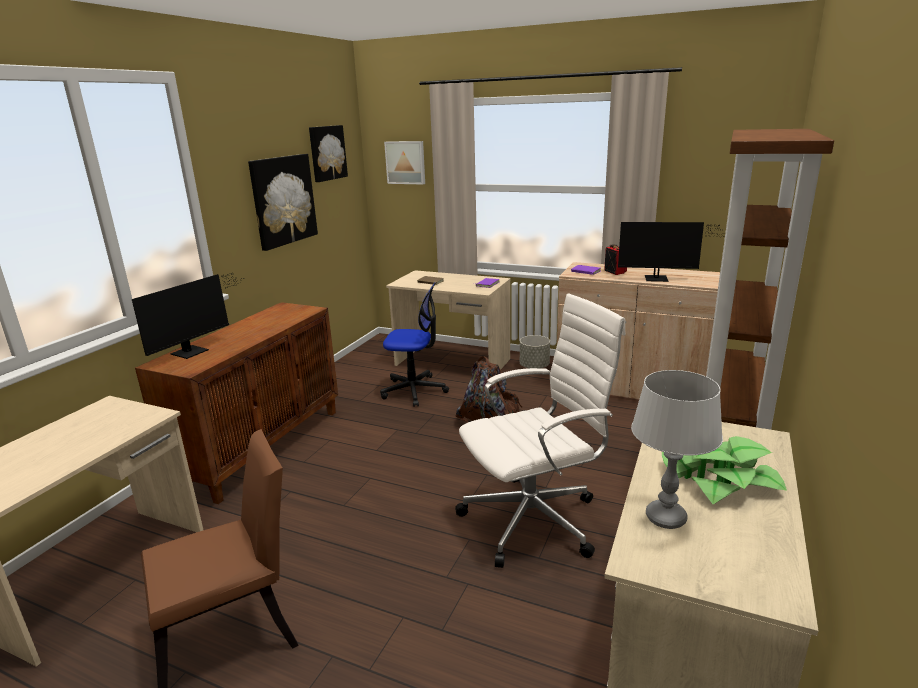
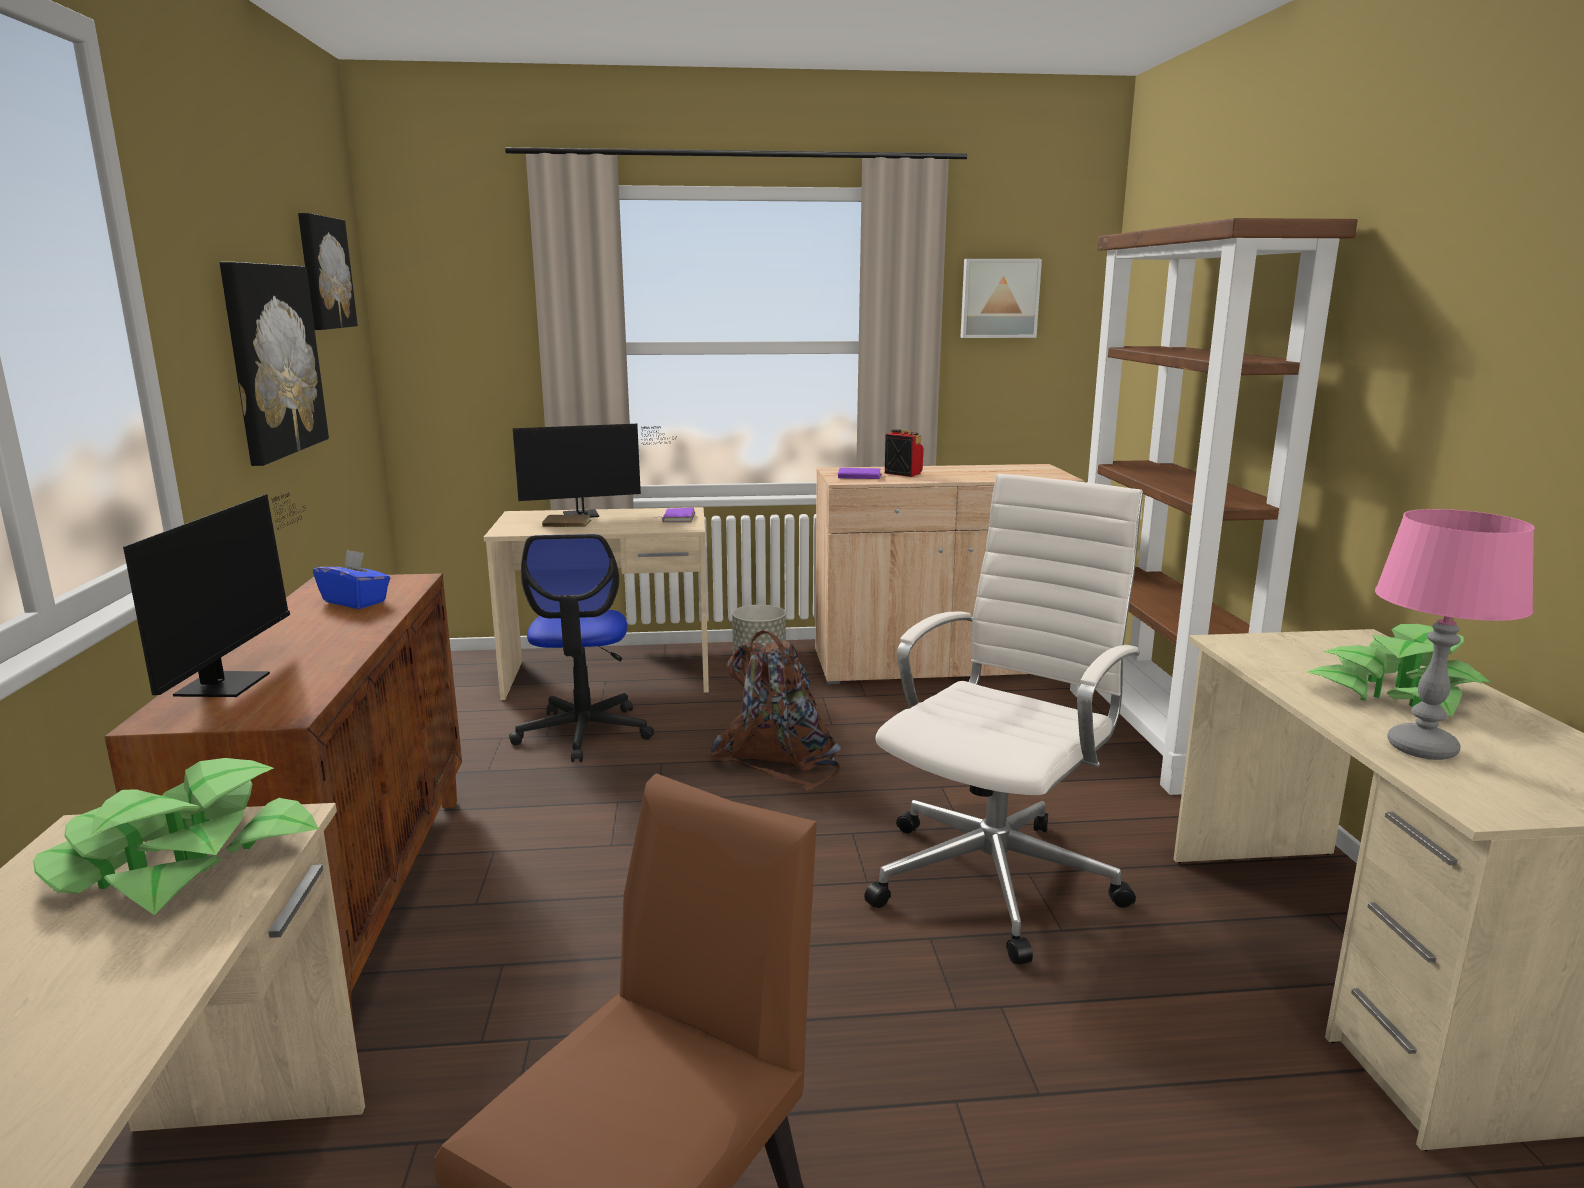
camera: 30 degrees left, 5 degrees down
office chair [380,282,449,407] -> office chair turned 105 degrees clockwise [509,534,654,762]
picture [384,141,425,185] -> picture moved to [960,259,1042,338]
monitor [618,222,725,282] -> monitor moved to [513,424,675,518]
grey table lamp [631,370,723,529] -> pink table lamp [1375,509,1535,760]
none -> potted plant [33,758,319,915]
none -> blue tissue box [313,549,390,609]

